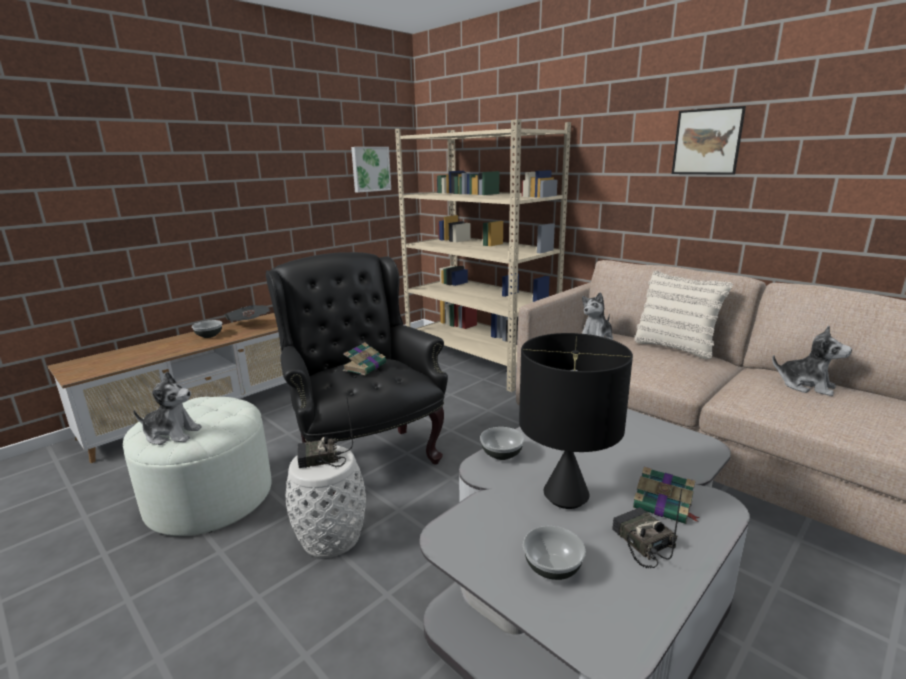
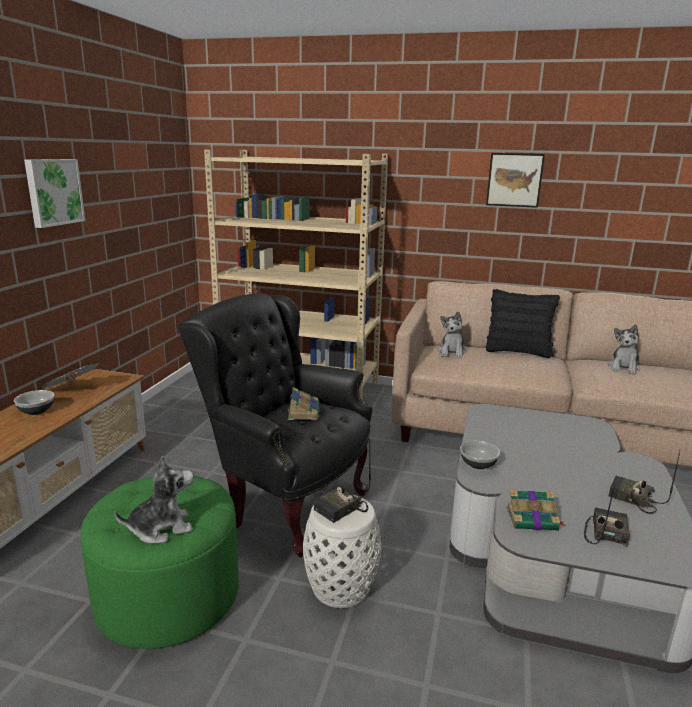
camera: 30 degrees left, 0 degrees up
white ottoman [123,397,272,536] -> green ottoman [80,476,239,649]
picture [351,147,391,193] -> picture moved to [24,159,85,228]
black table lamp [519,333,633,509] -> none
bowl [523,526,586,580] -> radio [584,484,630,547]
book [633,467,700,524] -> book moved to [506,490,566,530]
beige pillow [634,271,733,359] -> black pillow [486,289,560,358]
plush toy [772,326,852,396] -> plush toy turned 105 degrees clockwise [608,324,640,375]

